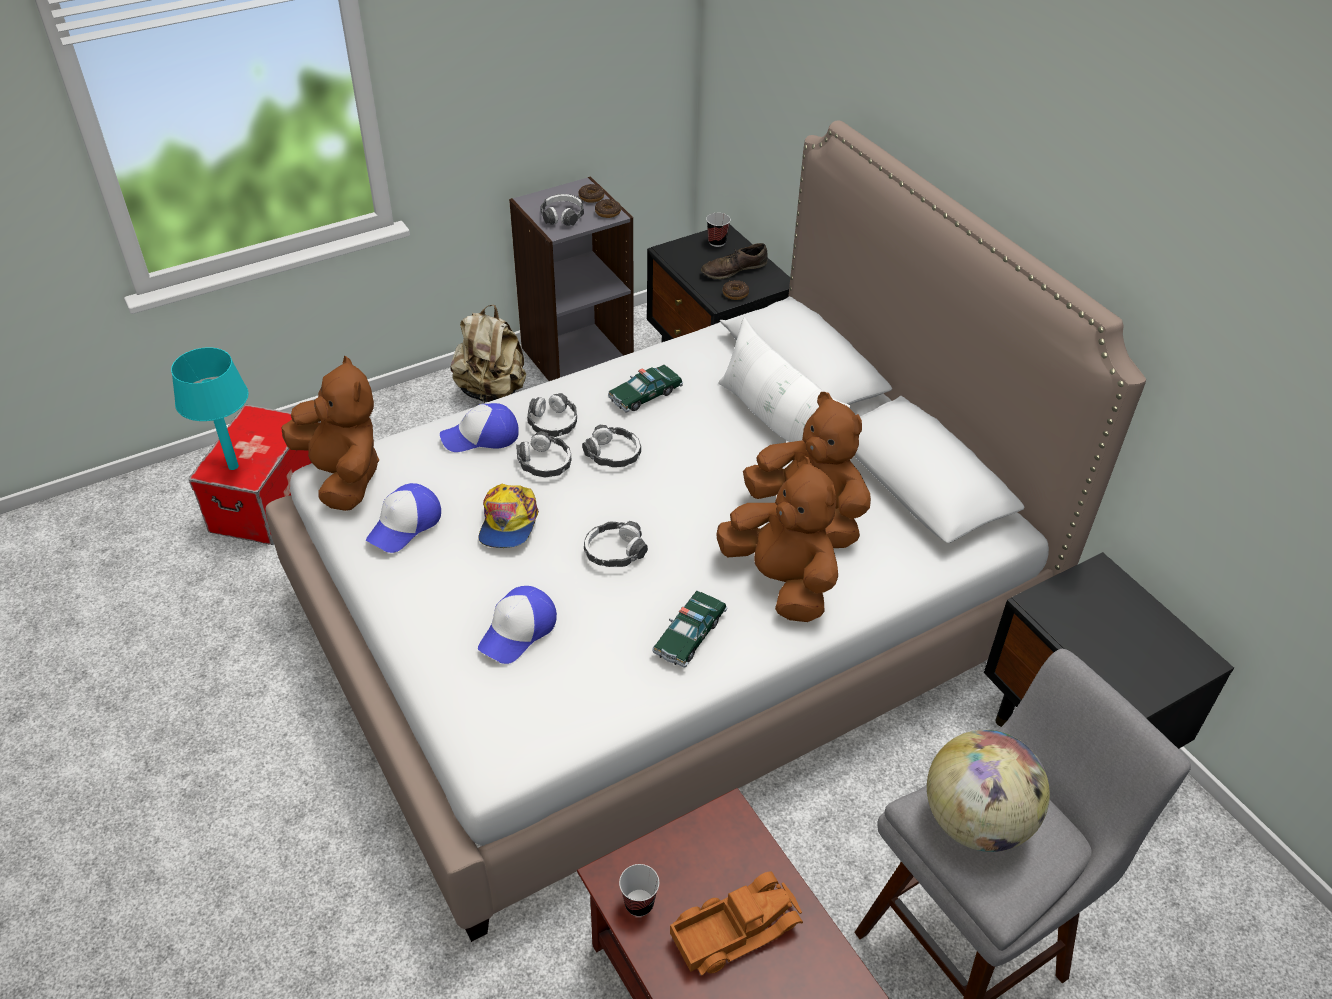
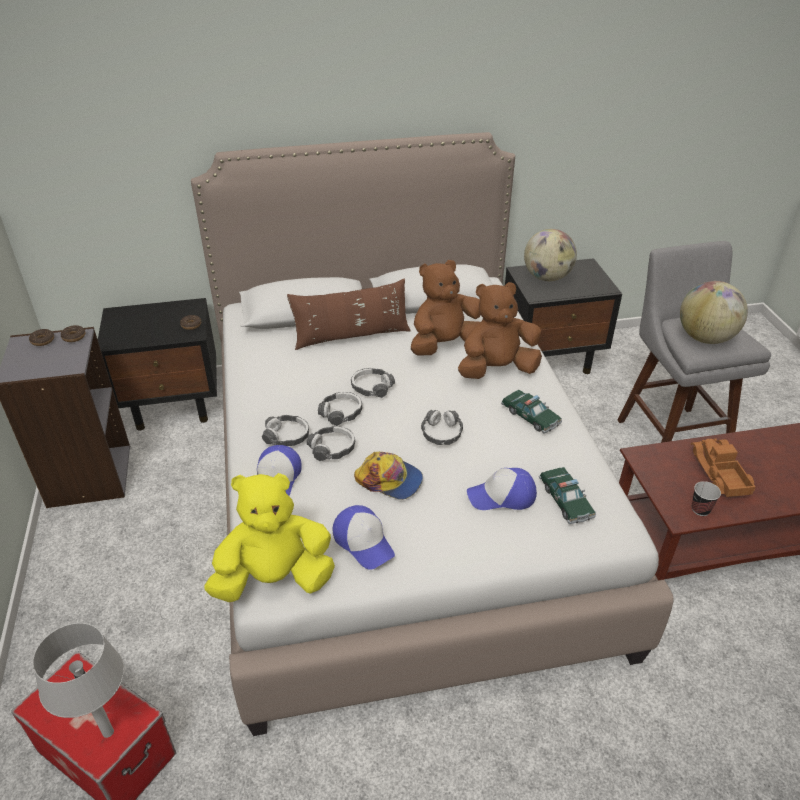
camera: 70 degrees left, 5 degrees down
turquoise table lamp [171,347,249,470] -> grey table lamp [33,623,124,738]
brown plush toy [281,355,380,511] -> yellow plush toy [204,473,335,602]
beige backpack [450,305,526,403] -> none
cap [478,586,557,664] -> cap turned 120 degrees clockwise [467,468,537,510]
headphones [541,194,584,226] -> headphones moved to [351,368,395,398]
toy car [608,365,683,412] -> toy car moved to [539,467,596,524]
brown shoe [701,243,768,279] -> none
cup [706,213,731,247] -> none
white pillow [718,317,851,442] -> brown pillow [287,279,411,350]
none -> globe [524,229,577,281]

